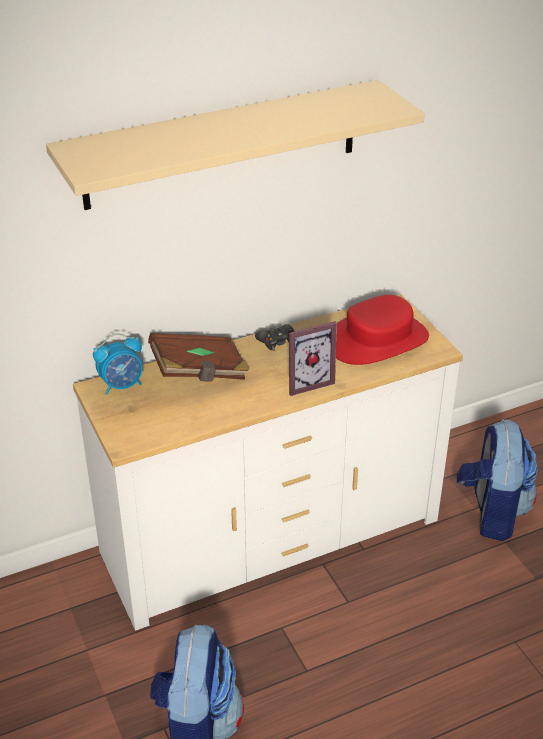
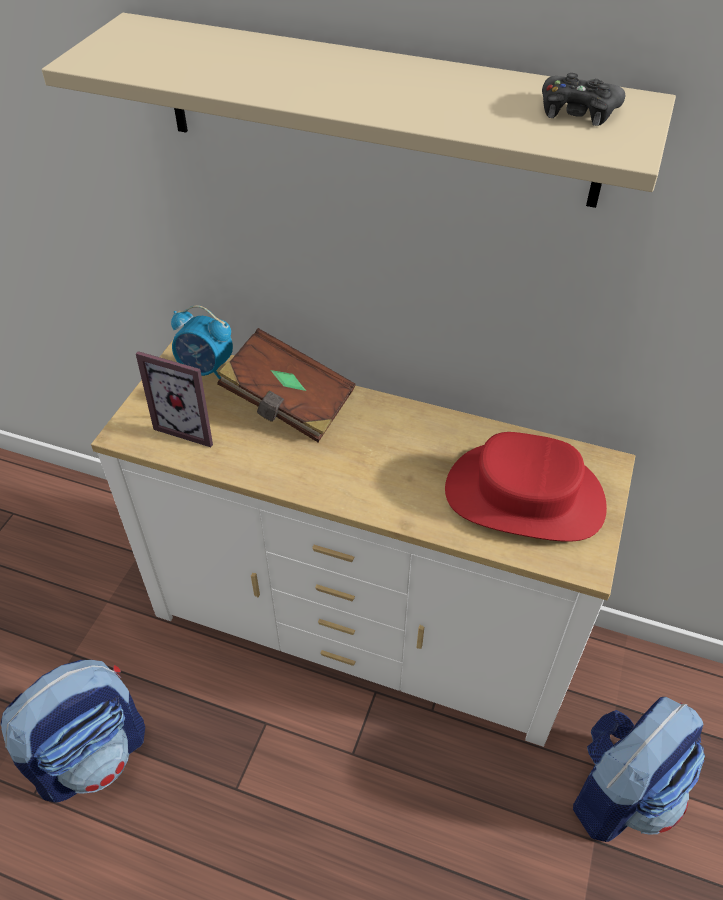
camera: 45 degrees right, 10 degrees up
black game controller [255,324,295,351] -> black game controller moved to [542,73,625,126]
picture frame [289,321,337,396] -> picture frame moved to [136,351,213,447]

